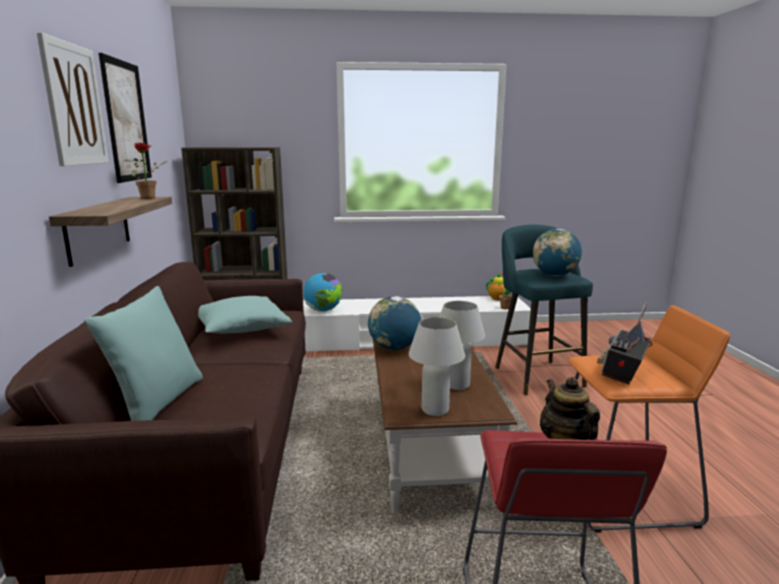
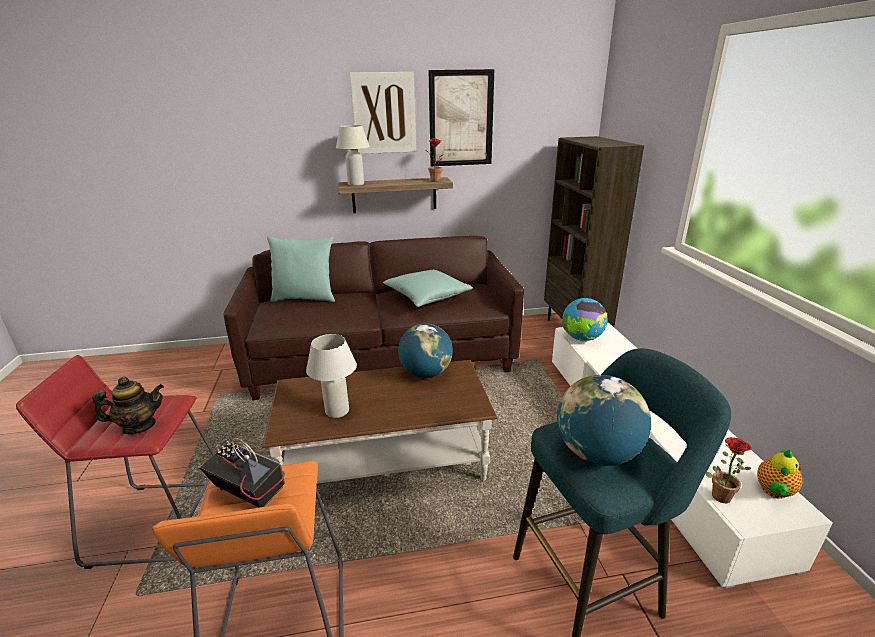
camera: 85 degrees right, 10 degrees up
white table lamp [409,317,465,416] -> white table lamp moved to [336,125,370,186]

